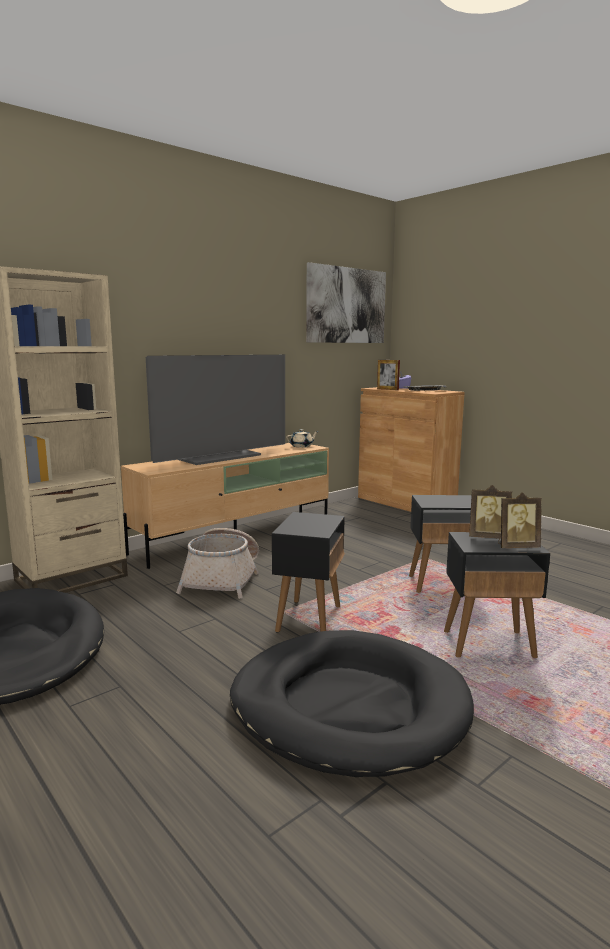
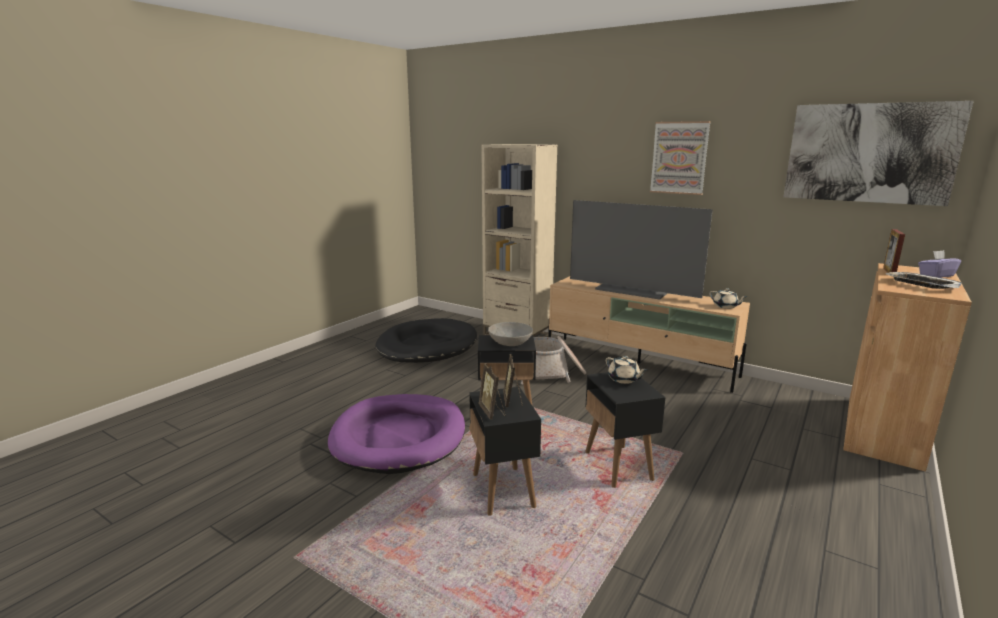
camera: 75 degrees right, 5 degrees up
black dog bed [230,630,474,777] -> purple dog bed [328,394,465,474]
none -> grey bowl [488,322,533,346]
none -> beige teapot [606,356,647,384]
none -> picture [650,121,711,195]

